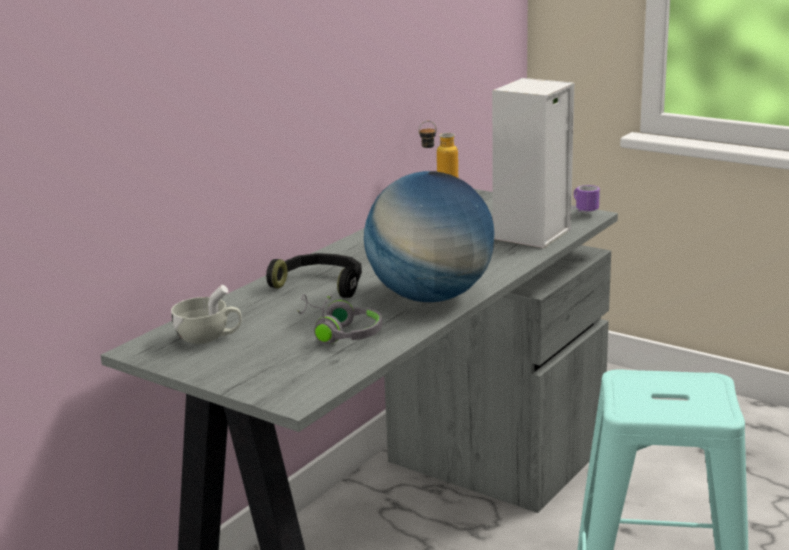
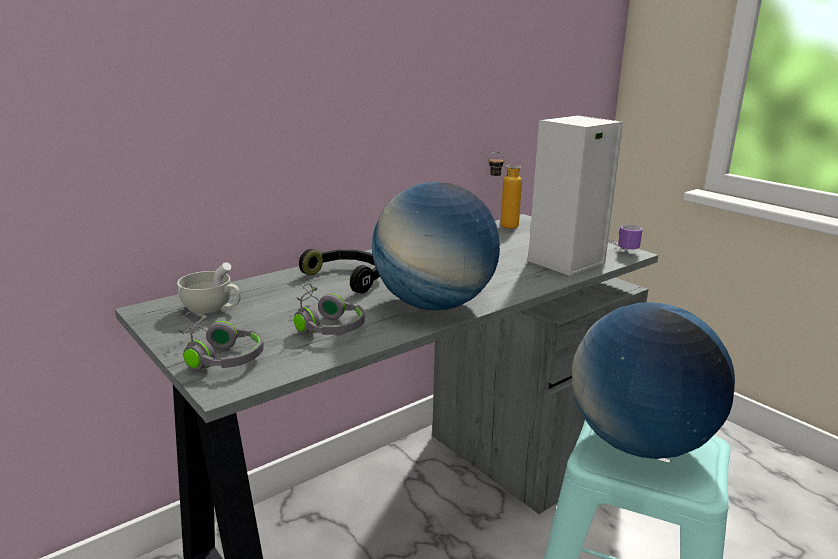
camera: 15 degrees right, 0 degrees up
none -> grey headphones [178,312,264,370]
none -> globe [572,302,735,459]

